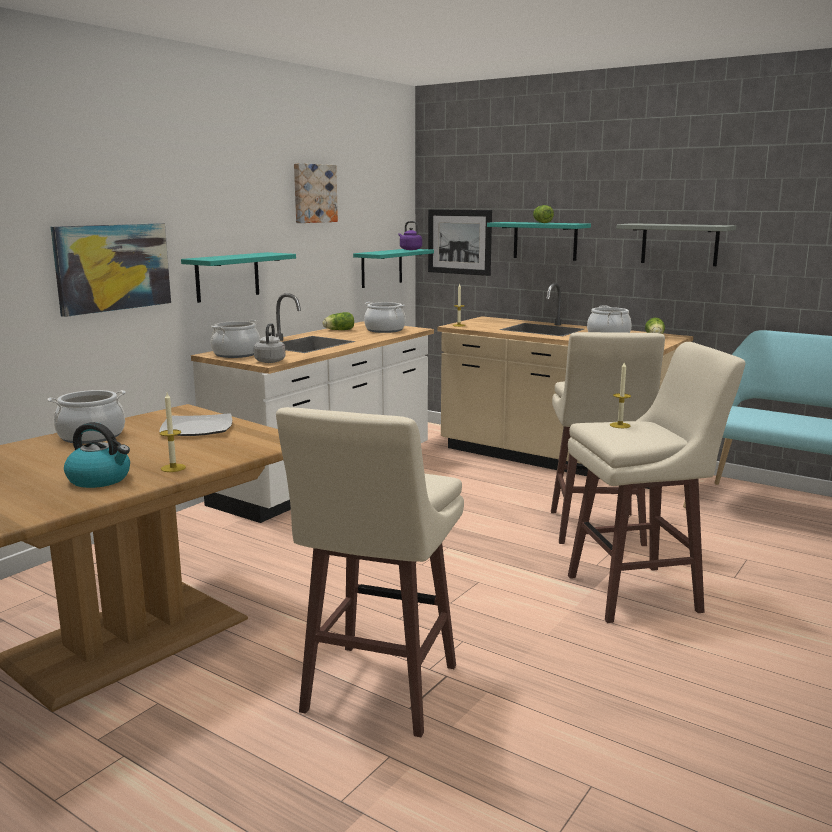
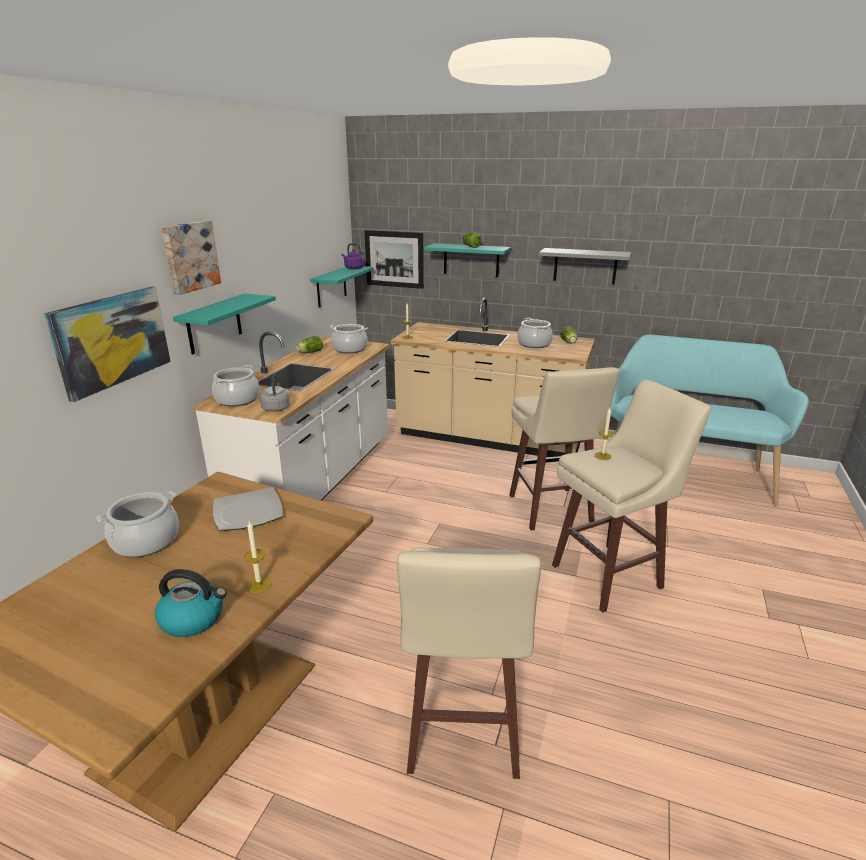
camera: 15 degrees left, 10 degrees up
picture [294,163,338,223] -> picture moved to [162,220,221,295]

